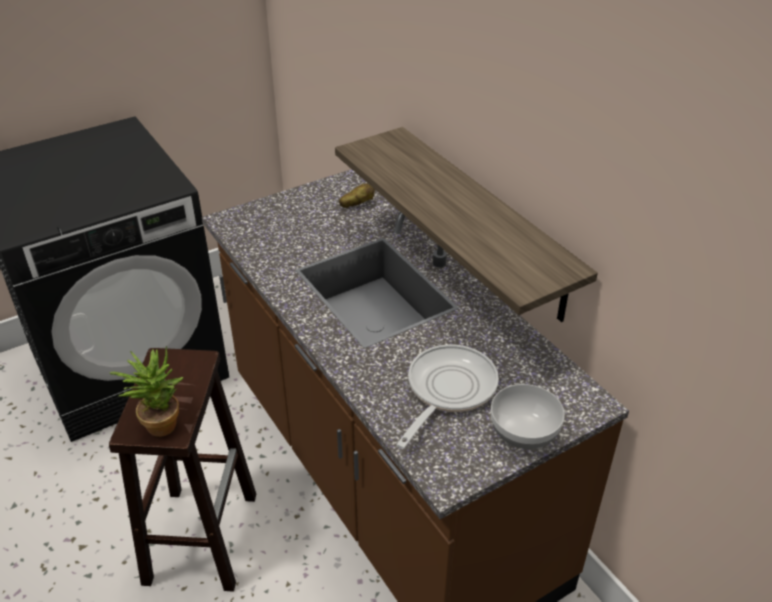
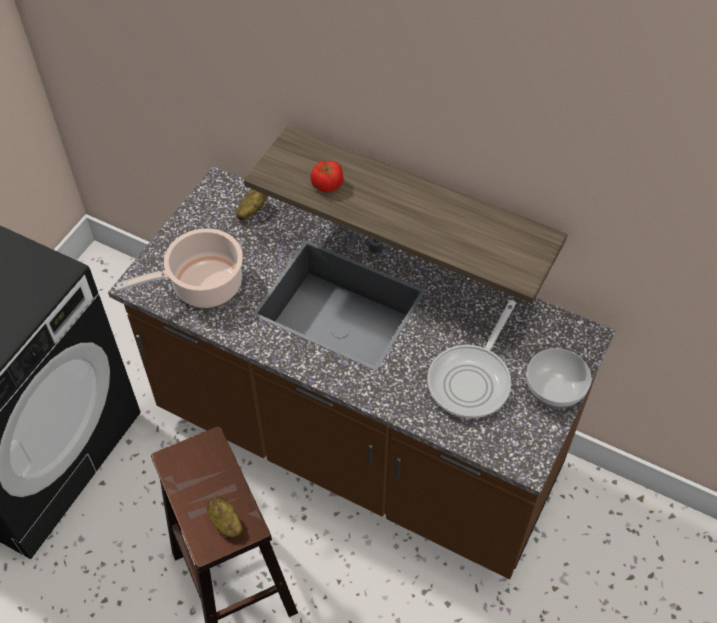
camera: 30 degrees left, 15 degrees up
potted plant [110,346,184,437] -> potato [207,496,243,539]
frying pan [396,344,499,449] -> frying pan turned 150 degrees counterclockwise [427,300,516,418]
none -> cooking pot [116,228,243,308]
none -> tomato [310,161,344,192]

